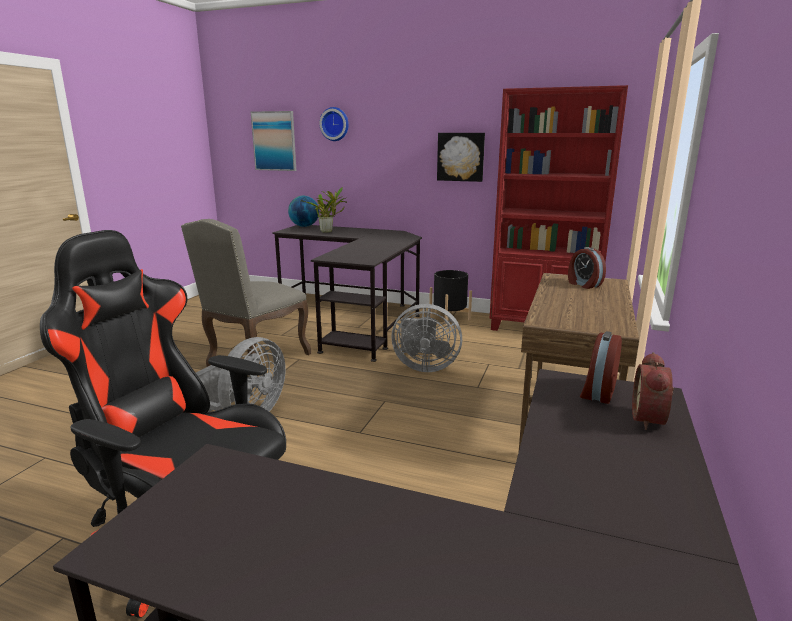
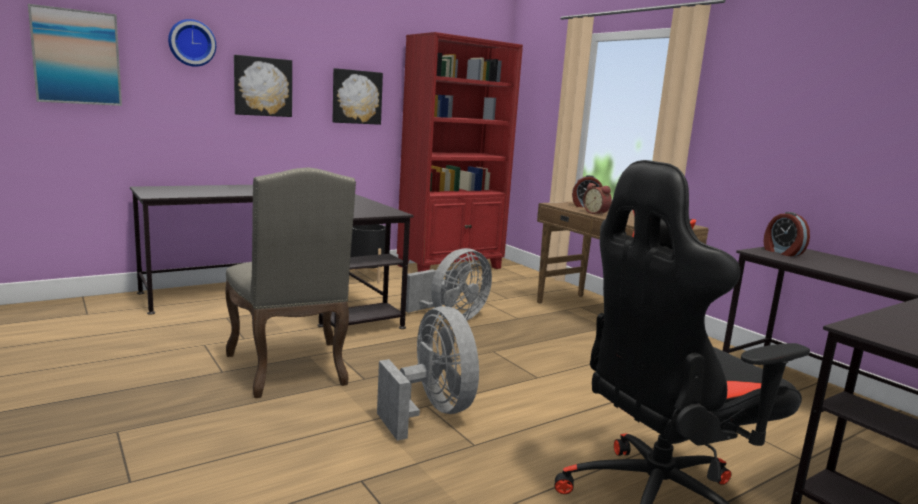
camera: 55 degrees left, 5 degrees down
globe [288,196,319,227] -> none
potted plant [303,187,347,233] -> none
alarm clock [632,352,674,430] -> alarm clock moved to [583,183,612,216]
none -> picture [234,55,292,117]

